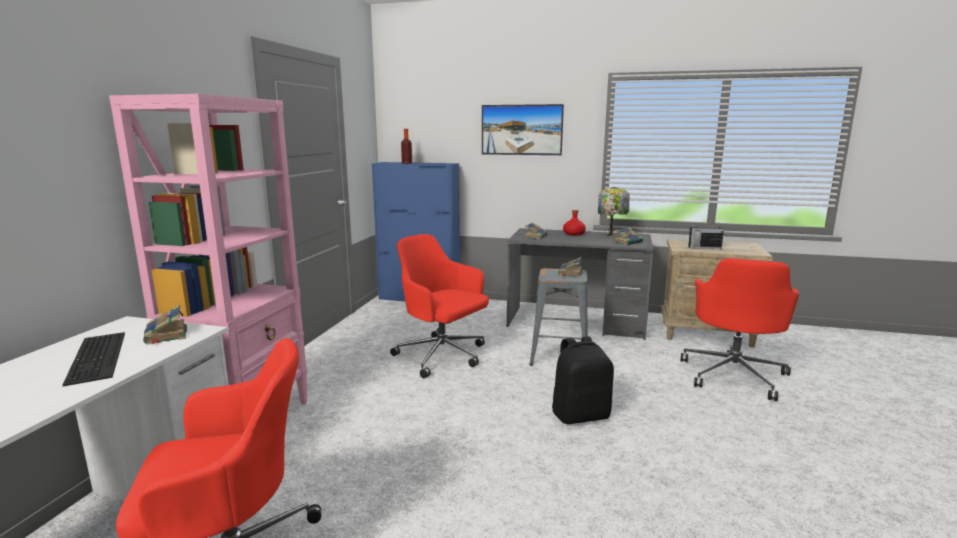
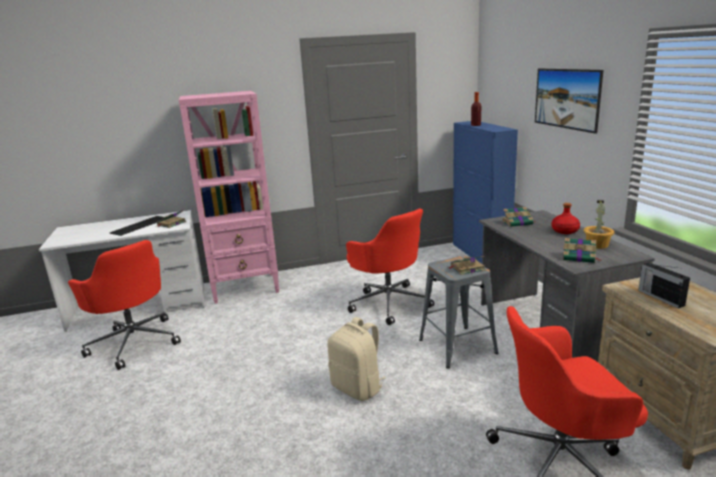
camera: 60 degrees right, 5 degrees up
red office chair [390,234,489,378] -> red office chair turned 135 degrees clockwise [346,208,434,325]
black backpack [552,336,614,424] -> beige backpack [327,317,386,401]
table lamp [598,187,630,237] -> potted plant [583,200,615,249]

